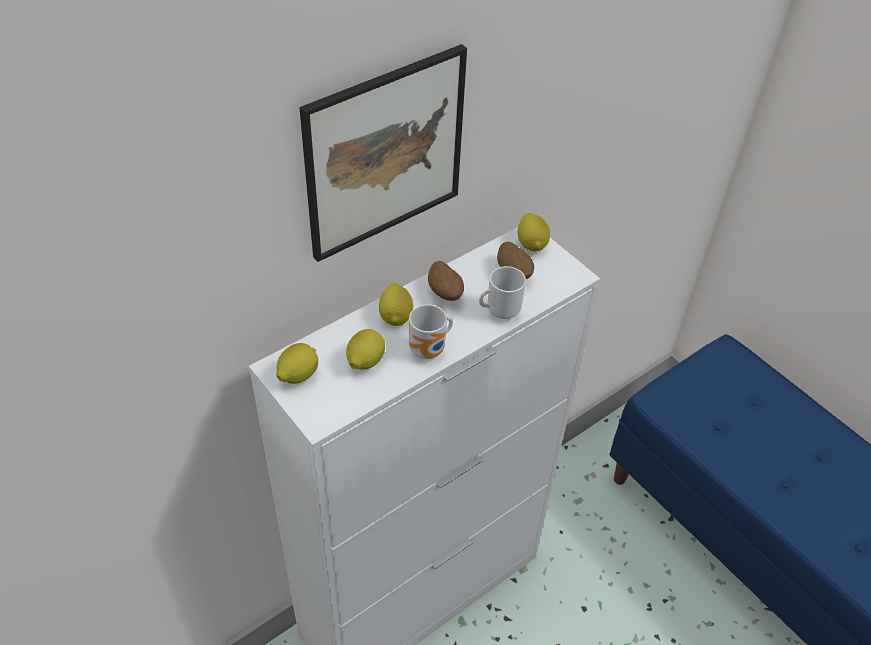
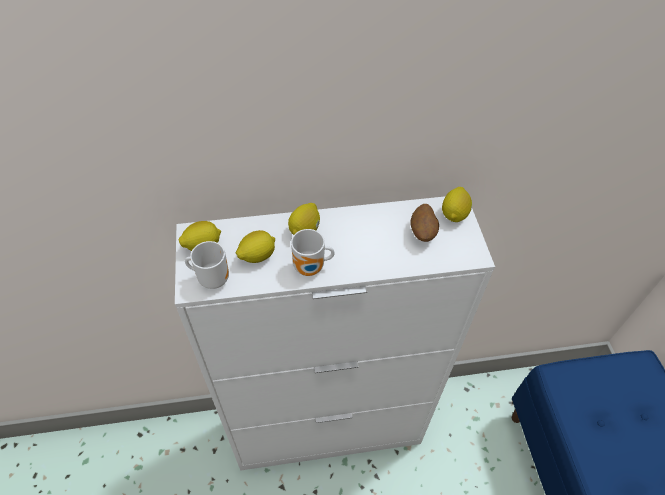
camera: 30 degrees right, 5 degrees up
picture [299,44,467,262] -> none
potato [428,261,464,301] -> none
mug [479,266,526,319] -> mug moved to [185,241,229,289]

